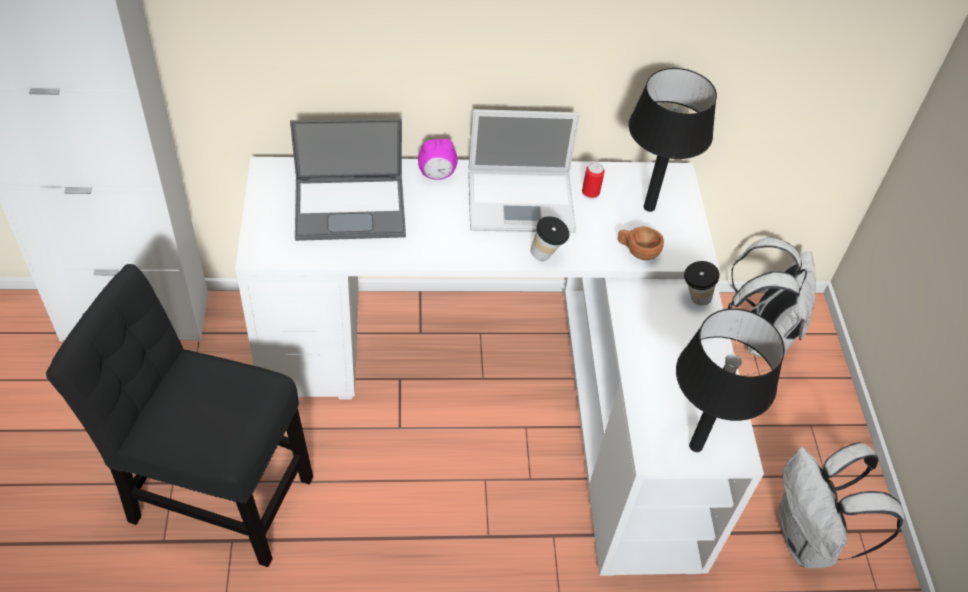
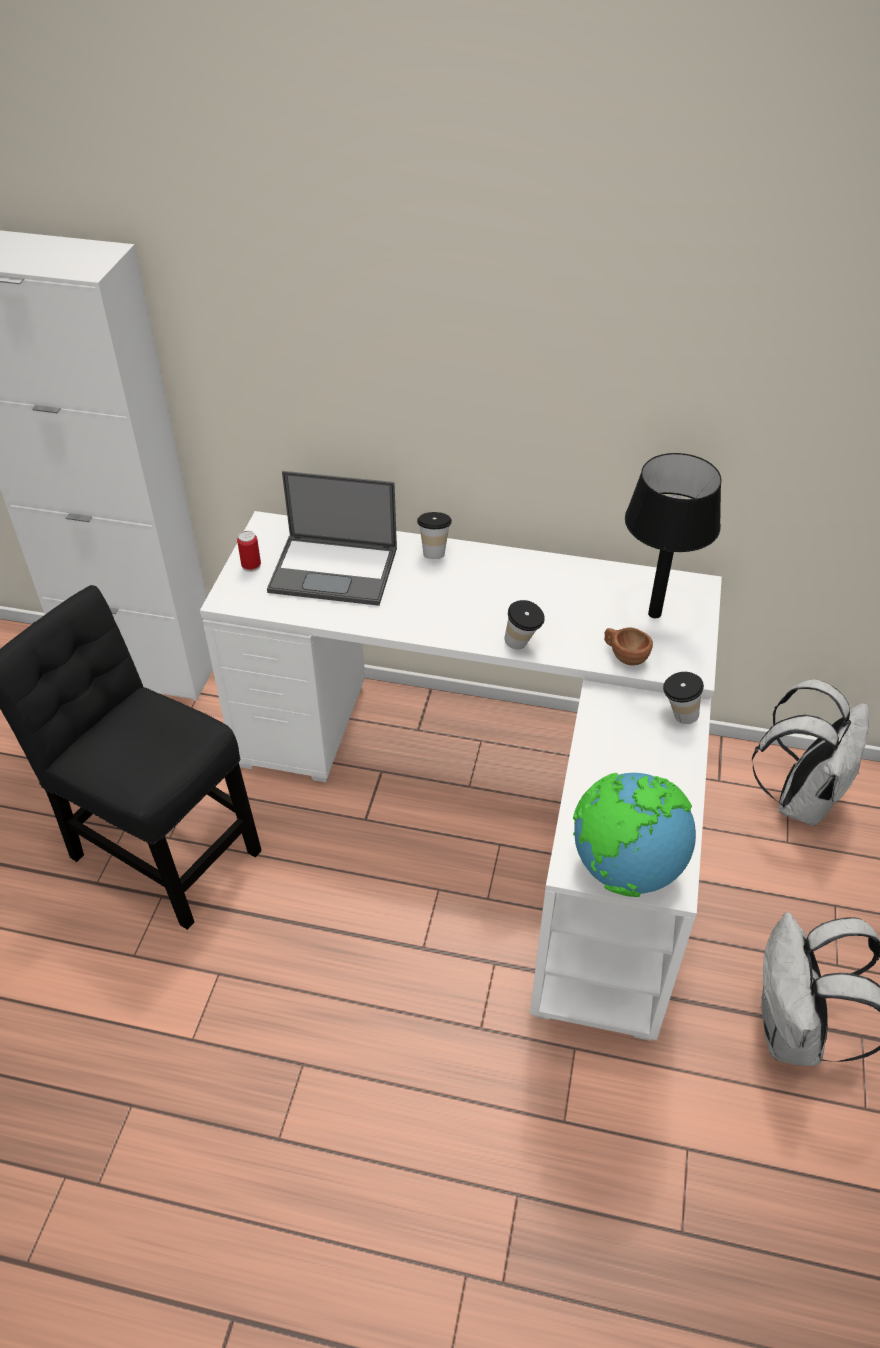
camera: 20 degrees right, 5 degrees down
alarm clock [418,139,458,180] -> cup [417,512,452,559]
laptop [468,109,580,233] -> none
can [582,162,605,199] -> can moved to [237,531,261,572]
black table lamp [676,308,785,452] -> globe [573,773,696,897]

